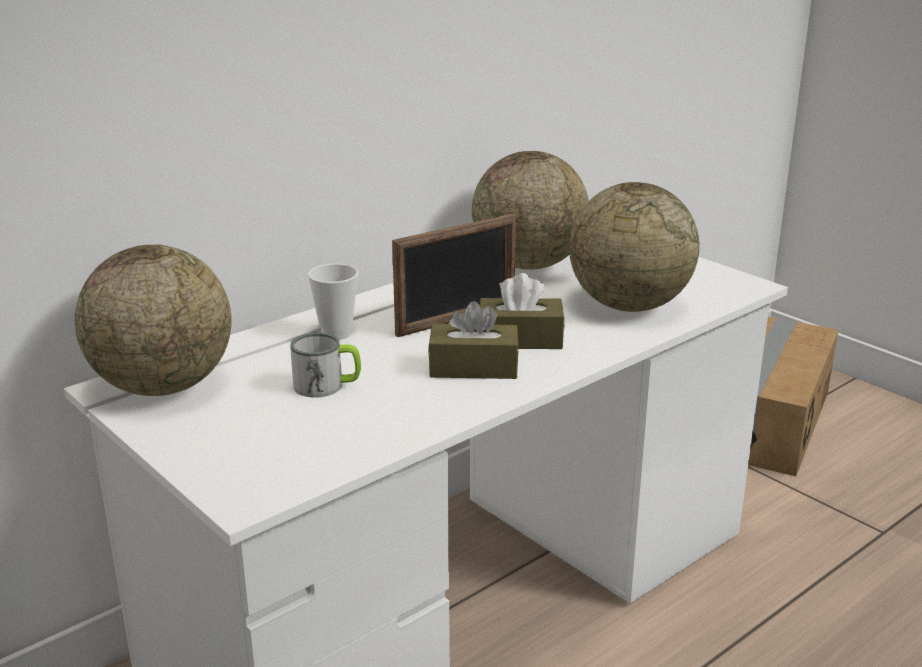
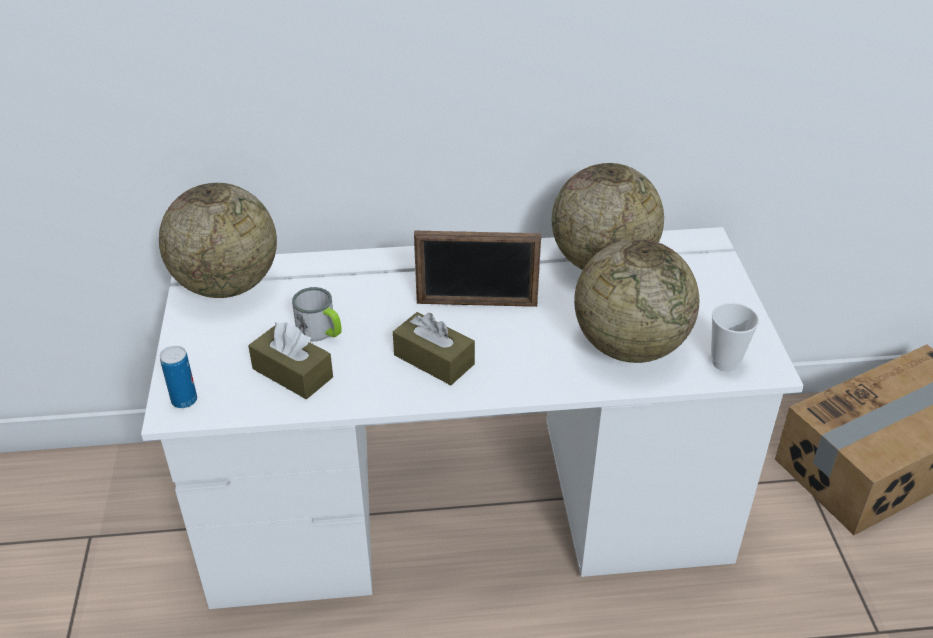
camera: 35 degrees right, 15 degrees up
cup [308,264,358,340] -> cup moved to [711,303,759,372]
brown tissue box [480,273,565,349] -> brown tissue box moved to [248,323,333,399]
none -> can [160,346,197,408]

